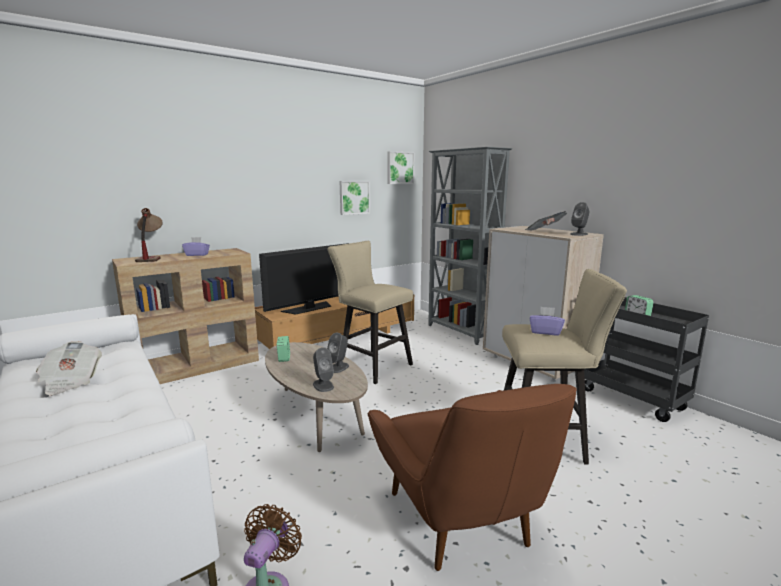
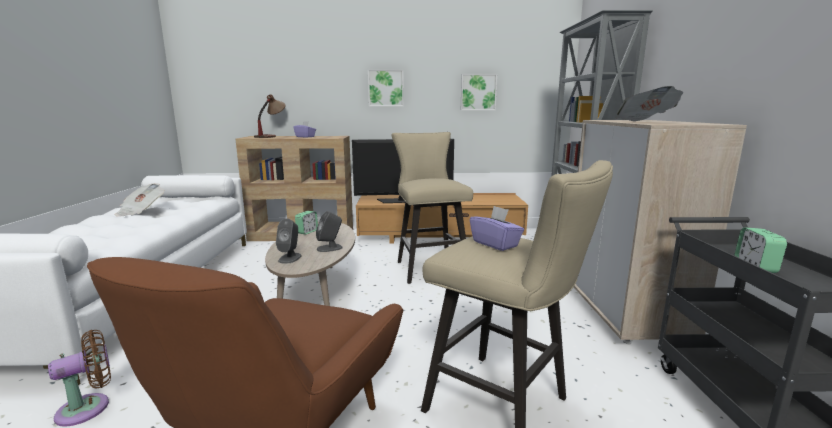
camera: 35 degrees right, 0 degrees up
picture [388,151,415,184] -> picture moved to [368,69,404,106]
grey speaker [570,202,590,236] -> none

